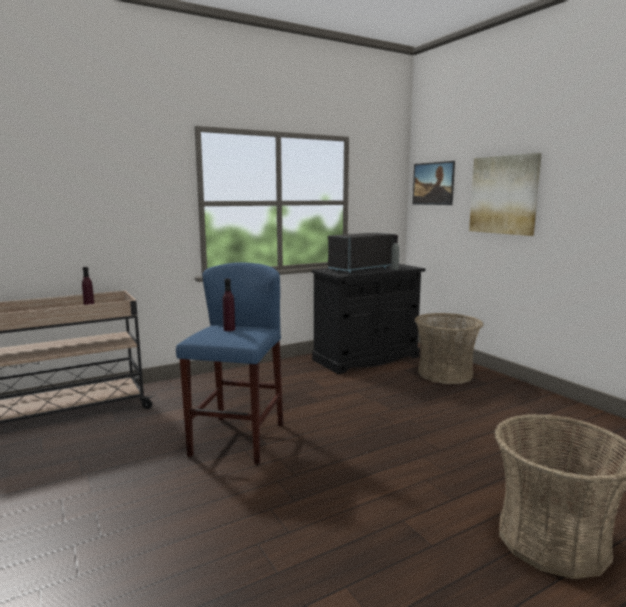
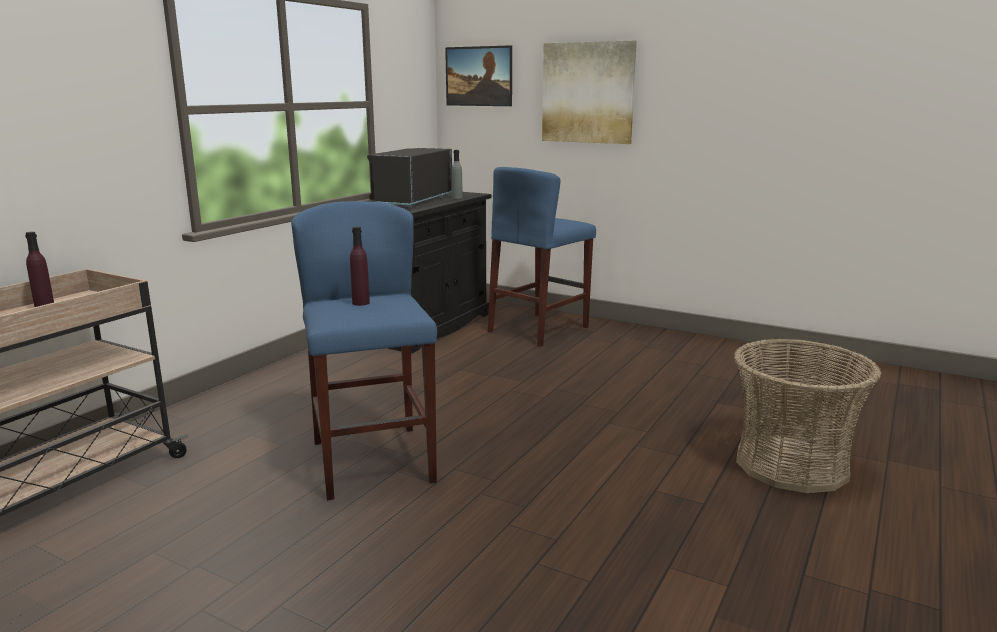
camera: 30 degrees left, 5 degrees up
basket [415,313,483,384] -> blue stool [488,167,596,347]

